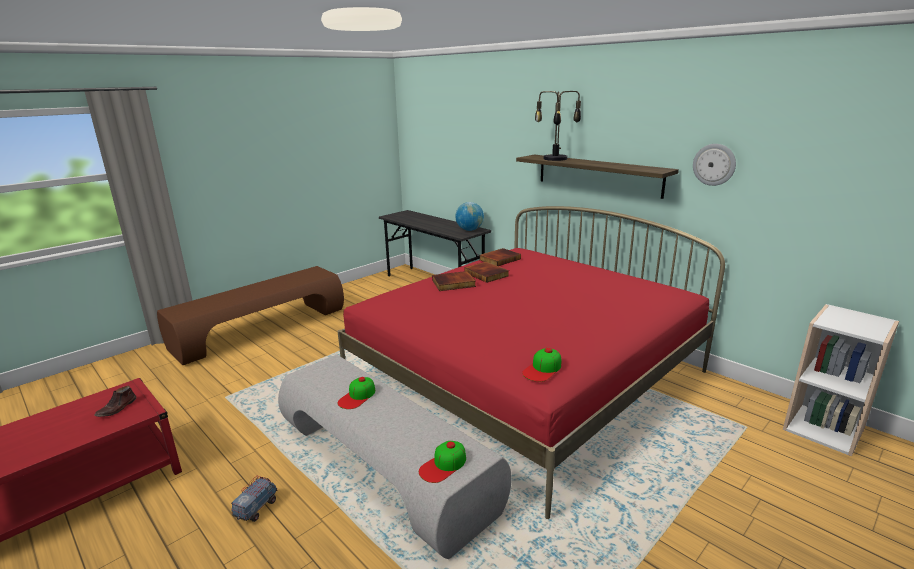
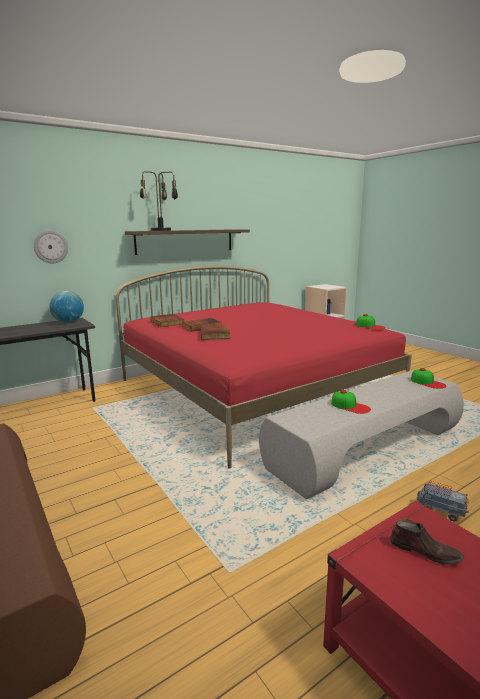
camera: 80 degrees left, 5 degrees down
wall clock [693,144,736,186] -> wall clock moved to [34,230,68,264]

